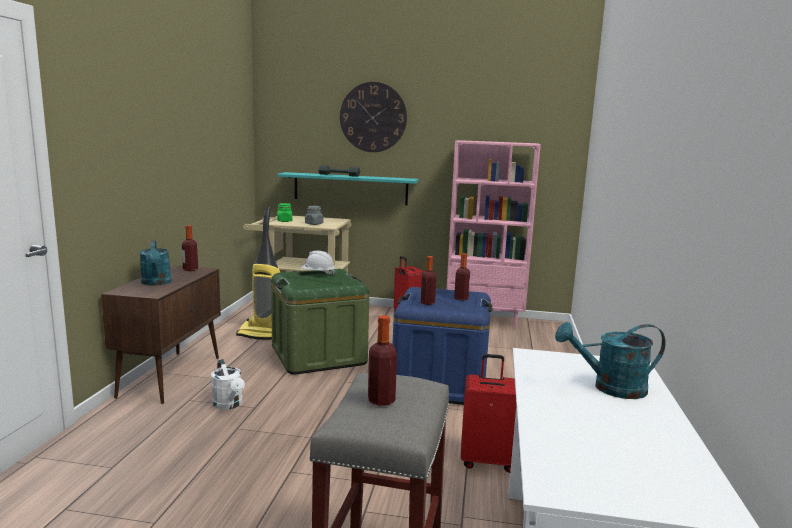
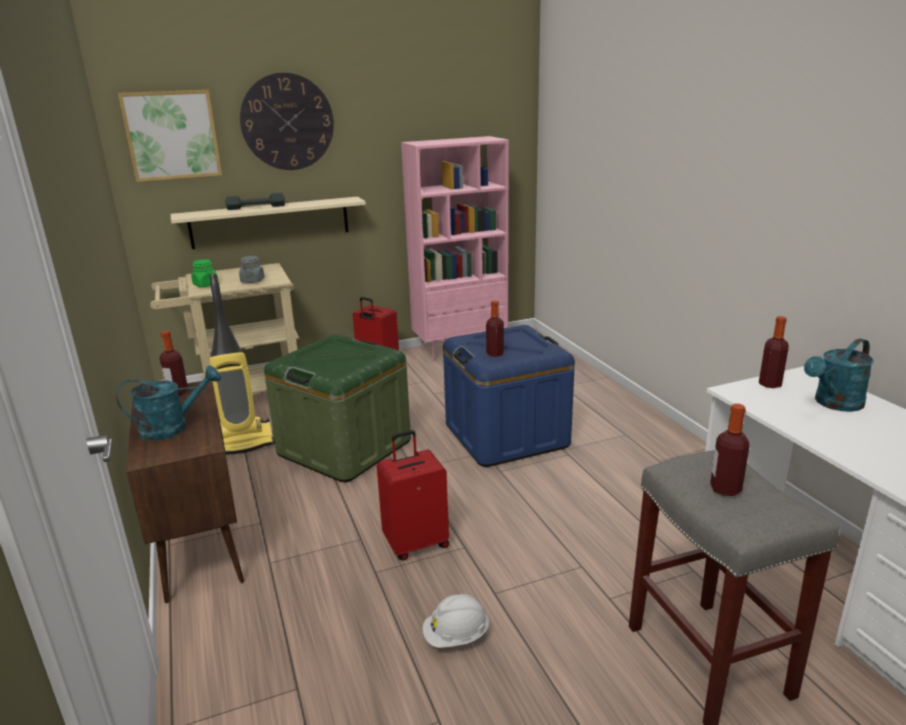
camera: 30 degrees left, 10 degrees up
turquoise watering can [139,240,172,286] -> turquoise watering can turned 60 degrees counterclockwise [116,366,221,441]
white watering can [211,359,245,410] -> none
turquoise shelf [277,172,419,205] -> beige shelf [171,197,366,249]
white hard hat [300,251,336,276] -> white hard hat moved to [423,594,489,648]
bottle [454,253,470,301] -> bottle moved to [759,316,789,388]
red suitcase [461,354,516,473] -> red suitcase moved to [377,430,449,561]
none -> picture [118,90,222,182]

